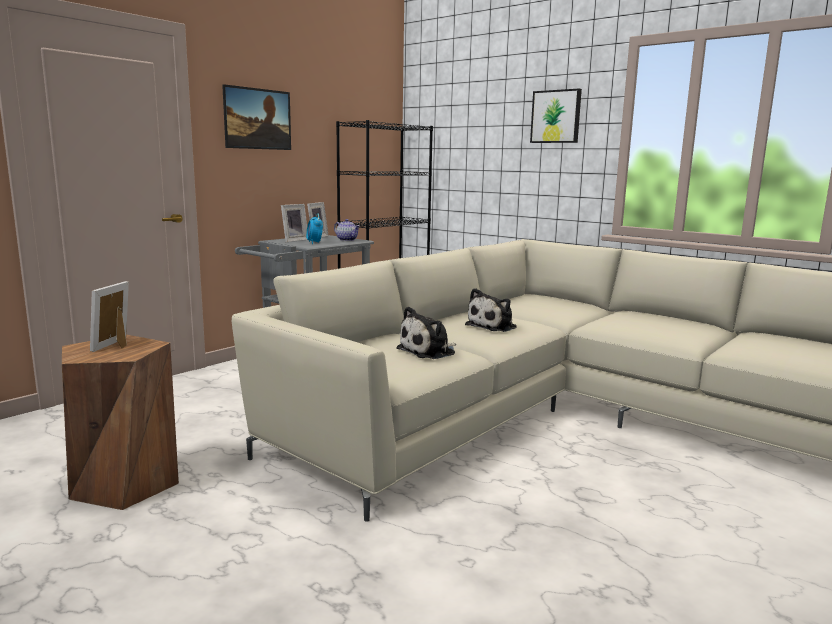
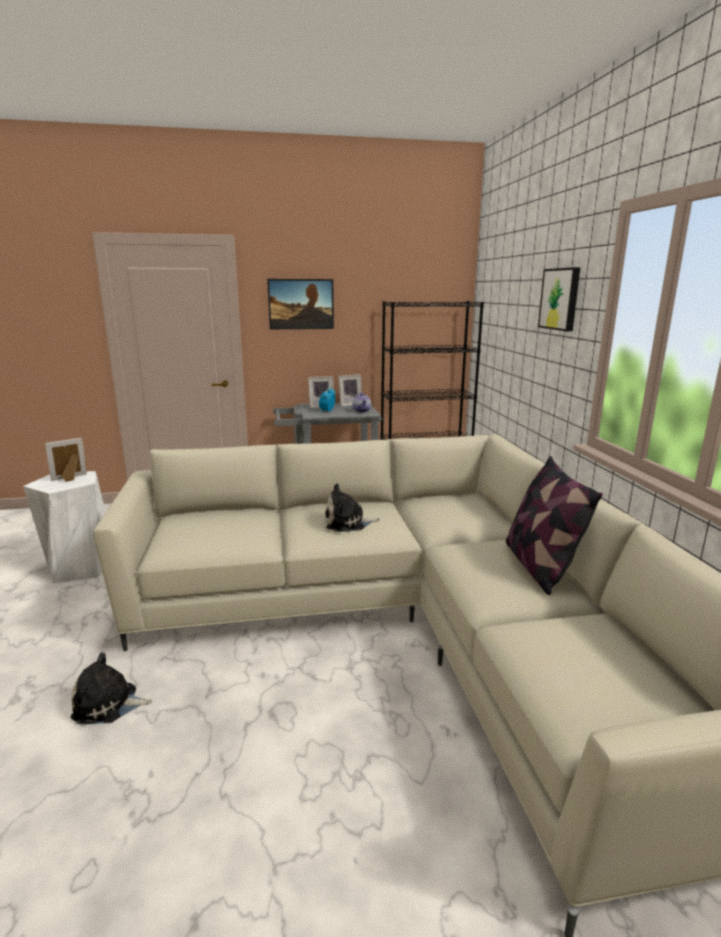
camera: 40 degrees right, 5 degrees up
brown stool [62,334,179,510] -> white stool [23,471,106,583]
plush toy [396,306,456,359] -> plush toy moved to [71,652,152,725]
none -> pillow [506,456,603,595]

